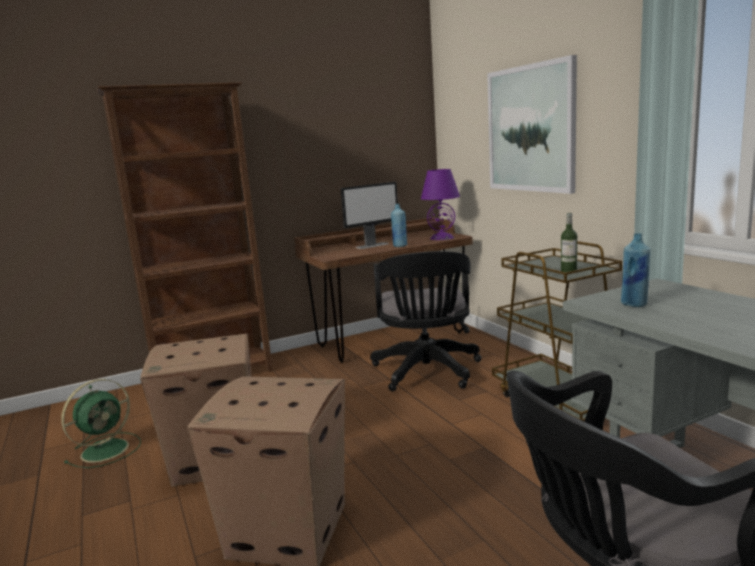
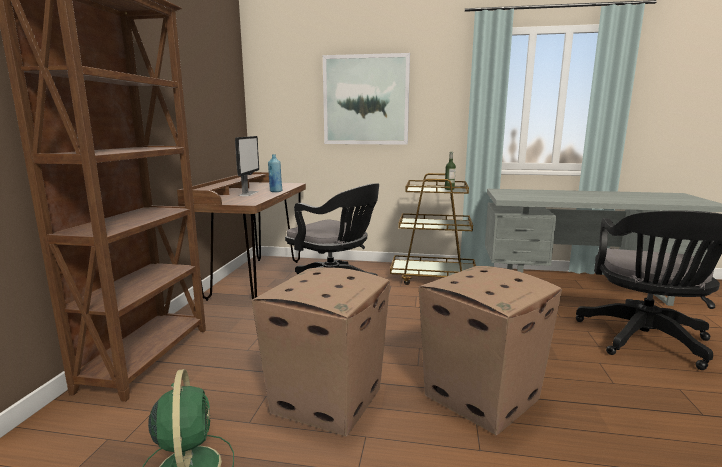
camera: 55 degrees left, 0 degrees up
purple table lamp [421,169,460,240] -> none
blue bottle [621,233,651,307] -> none

